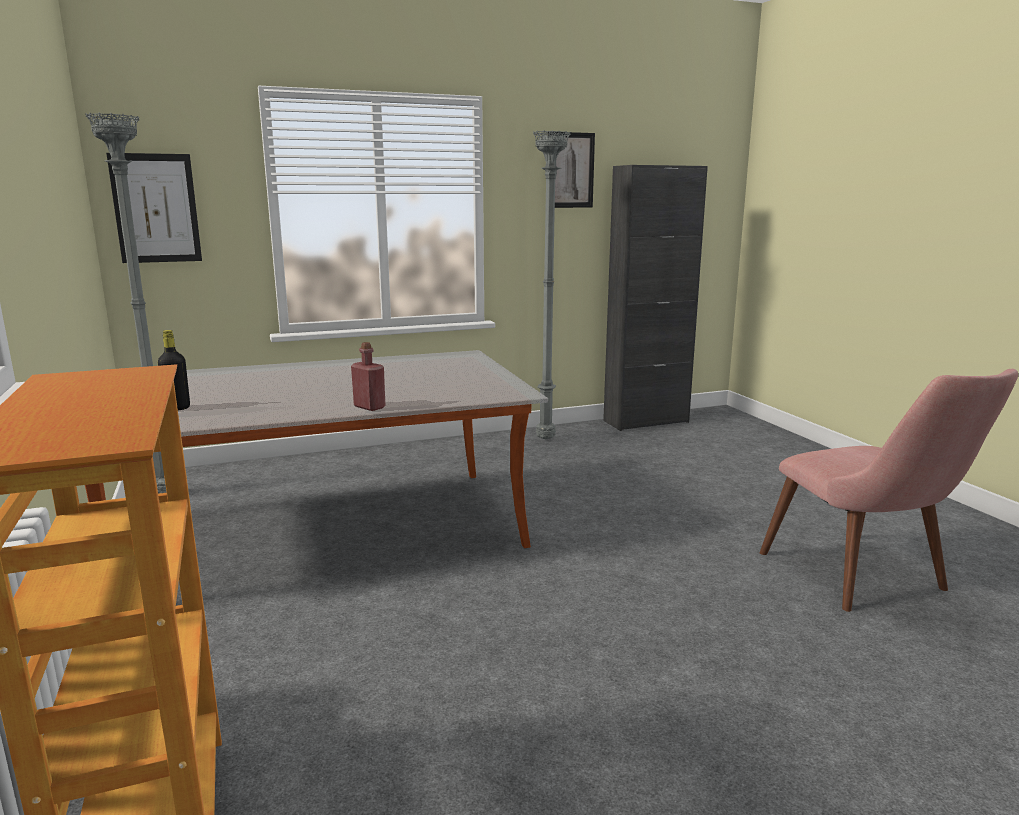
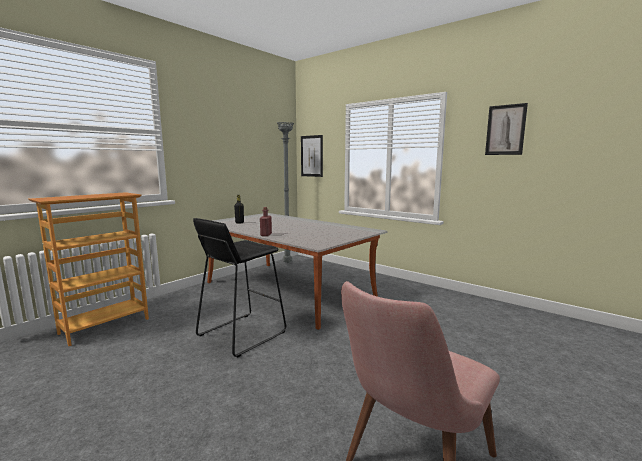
camera: 60 degrees right, 5 degrees down
grey floor lamp [533,130,571,439] -> none
black cabinet [603,165,708,431] -> none
none -> black stool [193,218,286,357]

